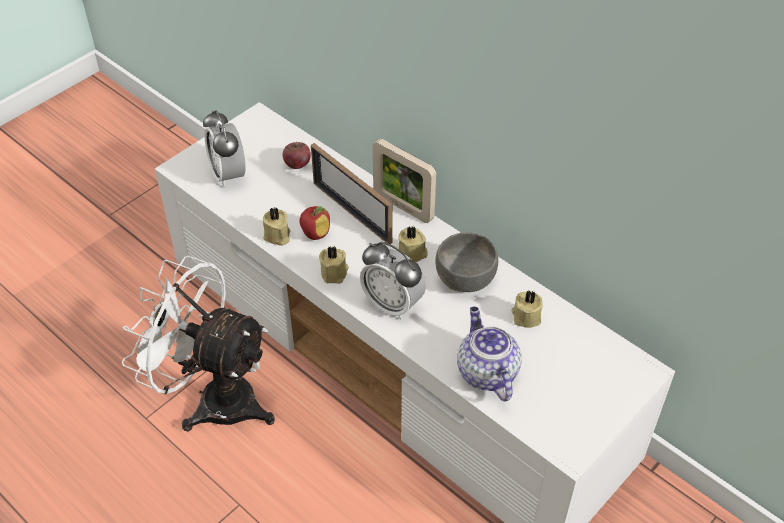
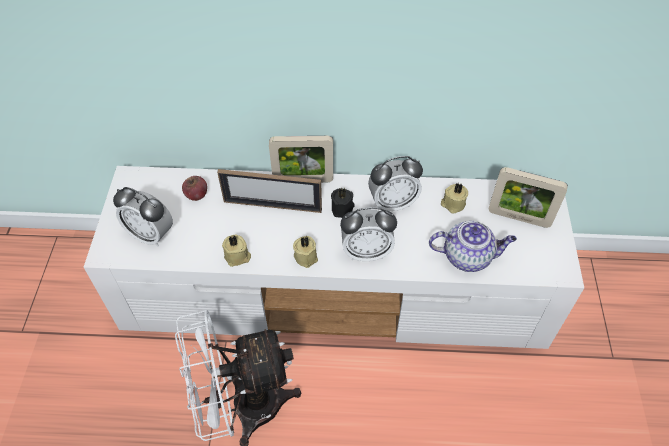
camera: 40 degrees left, 5 degrees up
apple [299,206,330,240] -> none
beige candle [398,226,428,262] -> black candle [331,188,355,218]
grey bowl [435,233,498,292] -> alarm clock [368,156,423,211]
teapot [457,306,522,401] -> teapot turned 150 degrees clockwise [429,221,517,272]
none -> picture frame [489,167,568,228]

